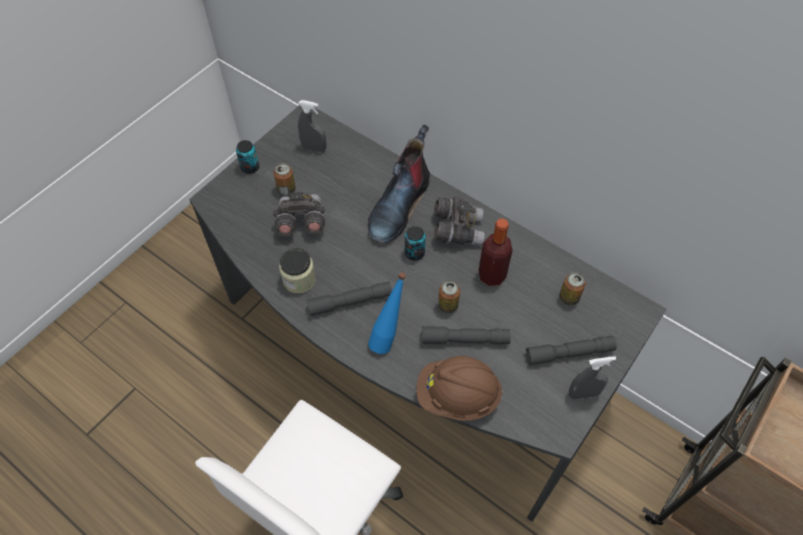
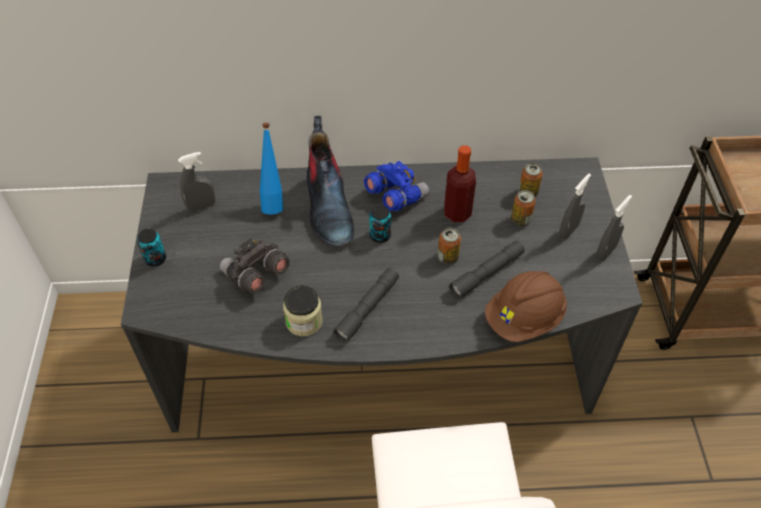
camera: 40 degrees left, 5 degrees down
can [274,163,296,196] -> can moved to [511,190,536,226]
blue bottle [368,272,406,354] -> blue bottle moved to [260,123,283,215]
grey binoculars [434,196,485,246] -> blue binoculars [364,161,429,211]
grey flashlight [526,336,617,365] -> grey spray bottle [559,173,591,240]

